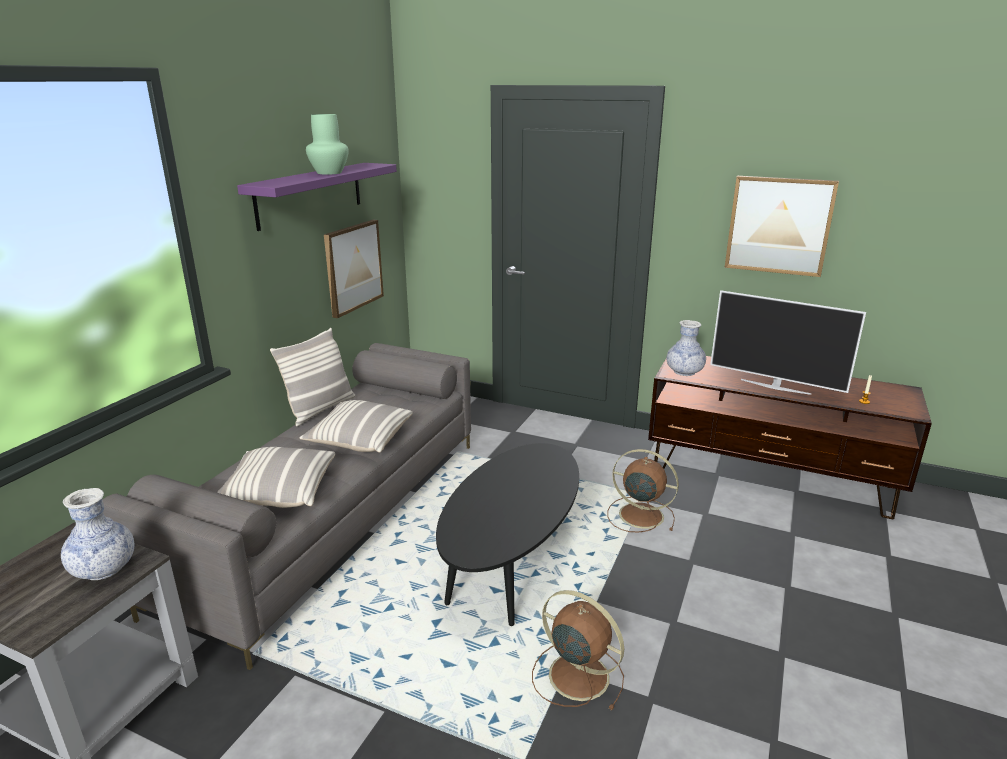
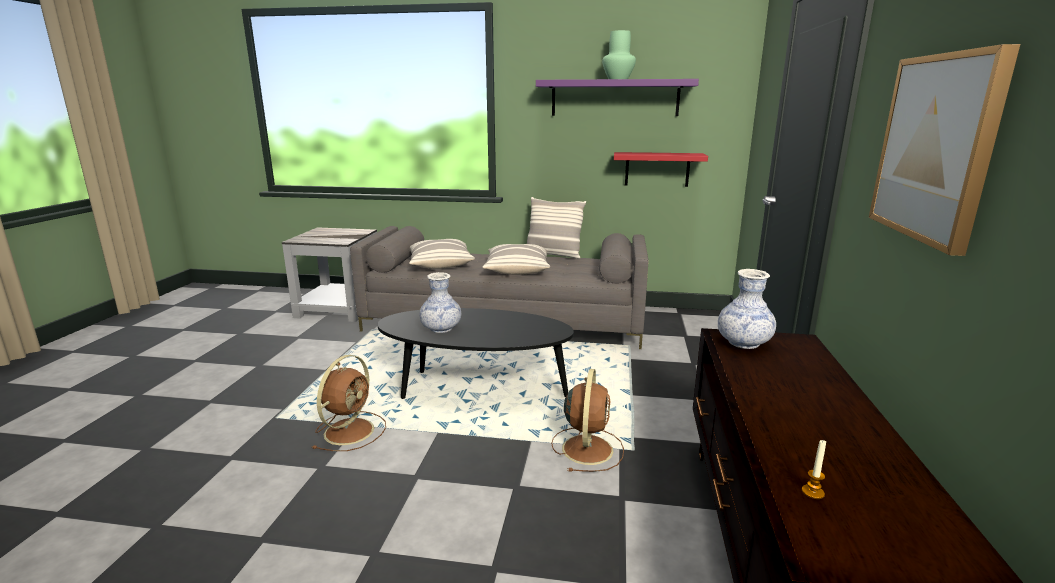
camera: 75 degrees right, 5 degrees down
vase [61,488,134,580] -> vase moved to [420,272,461,333]
picture [324,220,384,318] -> red shelf [614,152,708,187]
television [710,290,866,395] -> none

